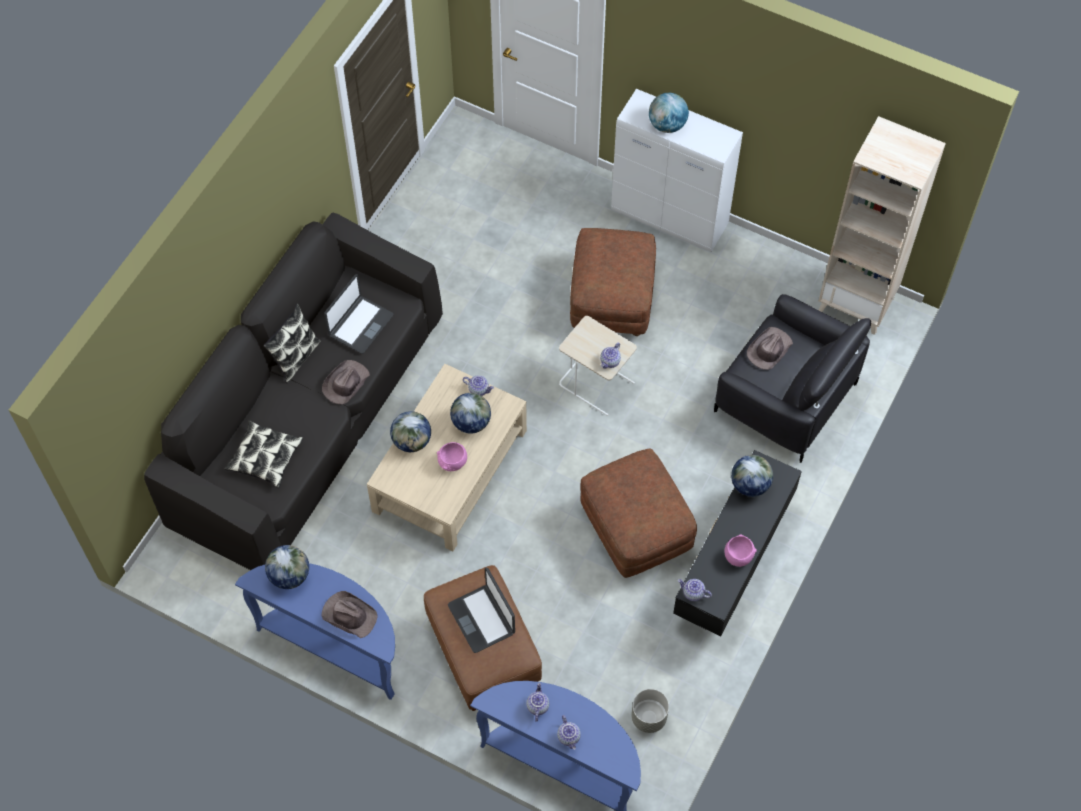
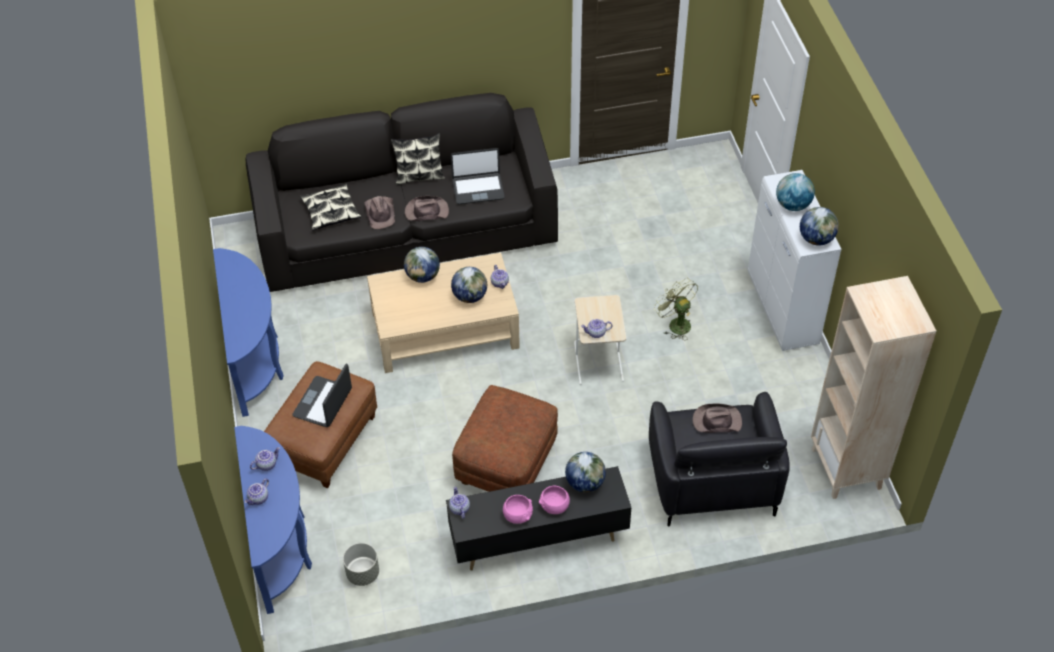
camera: 50 degrees right, 10 degrees down
globe [265,545,309,589] -> globe moved to [800,207,839,246]
brown hat [321,591,377,638] -> brown hat moved to [364,196,395,229]
pink bowl [437,442,467,471] -> pink bowl moved to [539,486,570,514]
brown ottoman [570,228,656,336] -> green fan [654,278,698,339]

